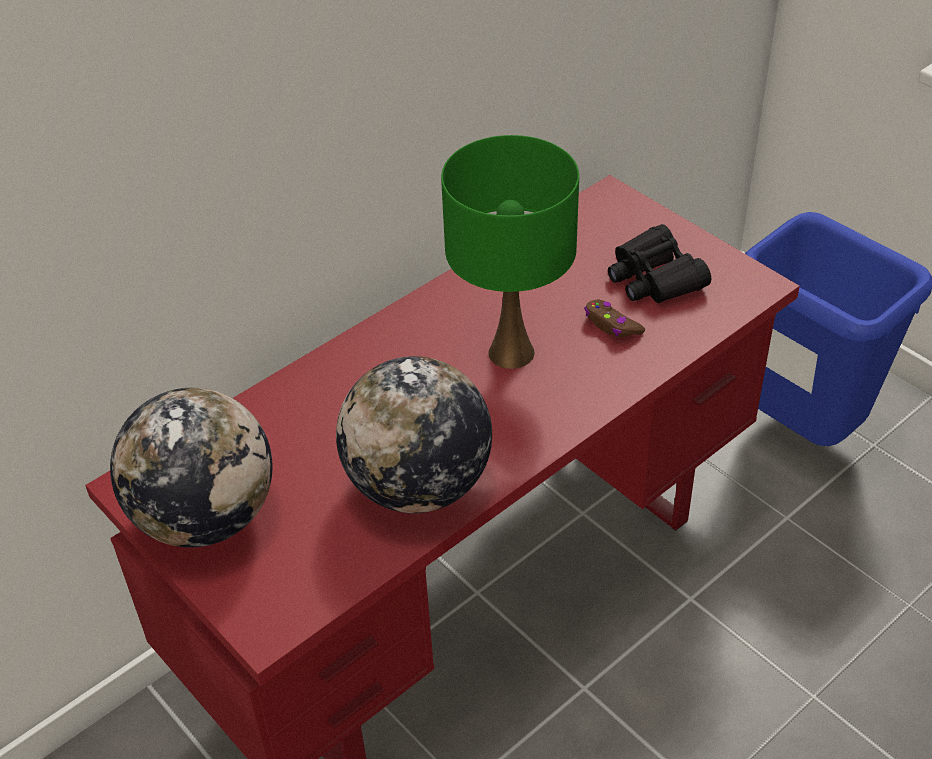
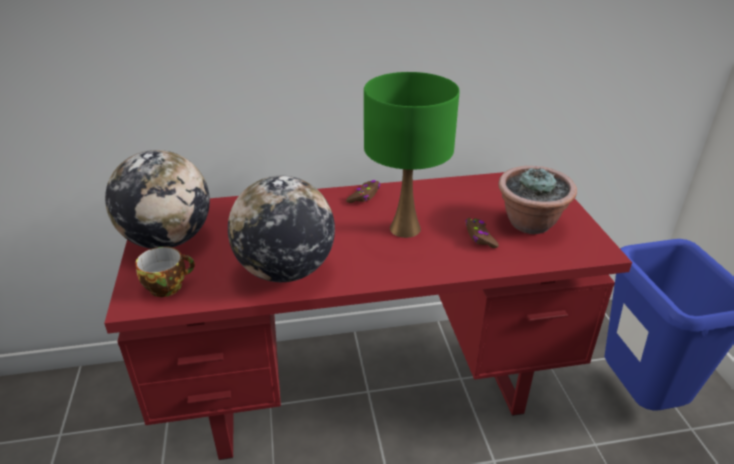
camera: 30 degrees right, 10 degrees down
black binoculars [608,224,711,303] -> potted plant [498,166,577,234]
none -> cup [135,246,195,297]
none -> brown game controller [346,180,380,203]

